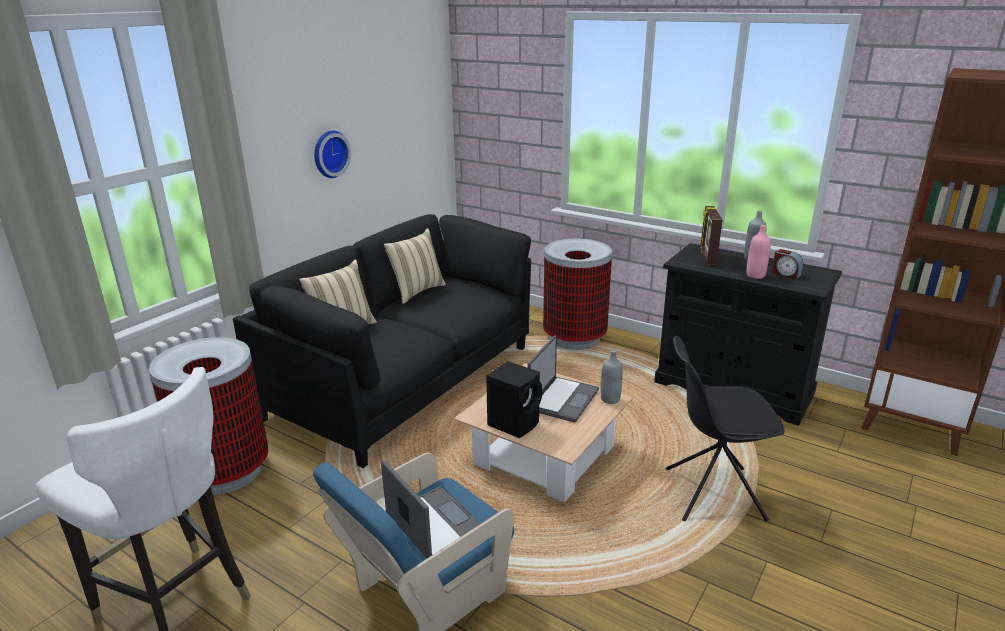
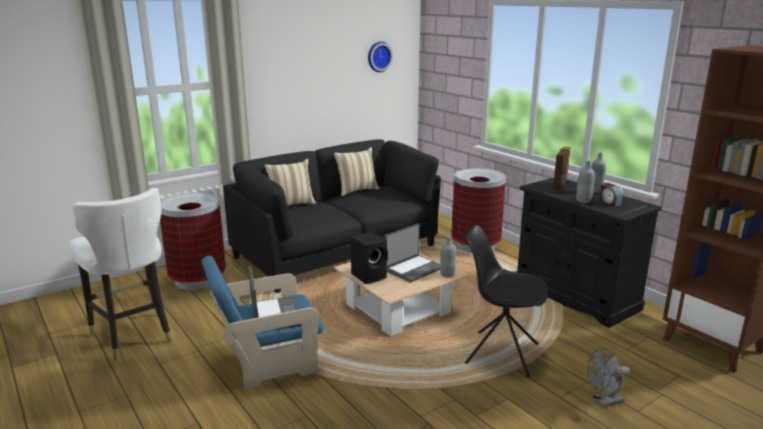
camera: 20 degrees right, 5 degrees down
wall clock [314,130,351,178] -> wall clock moved to [368,41,393,72]
pink bottle [747,225,771,279] -> grey bottle [576,161,595,203]
none -> grey fan [587,348,630,408]

